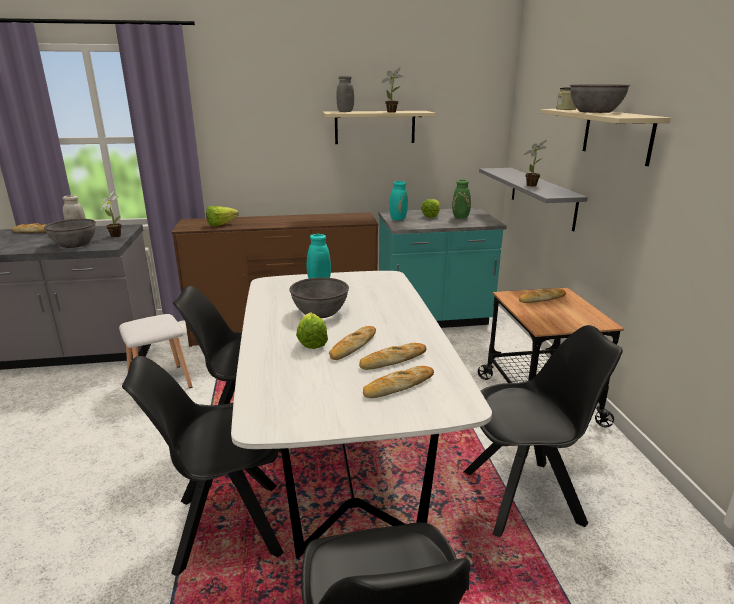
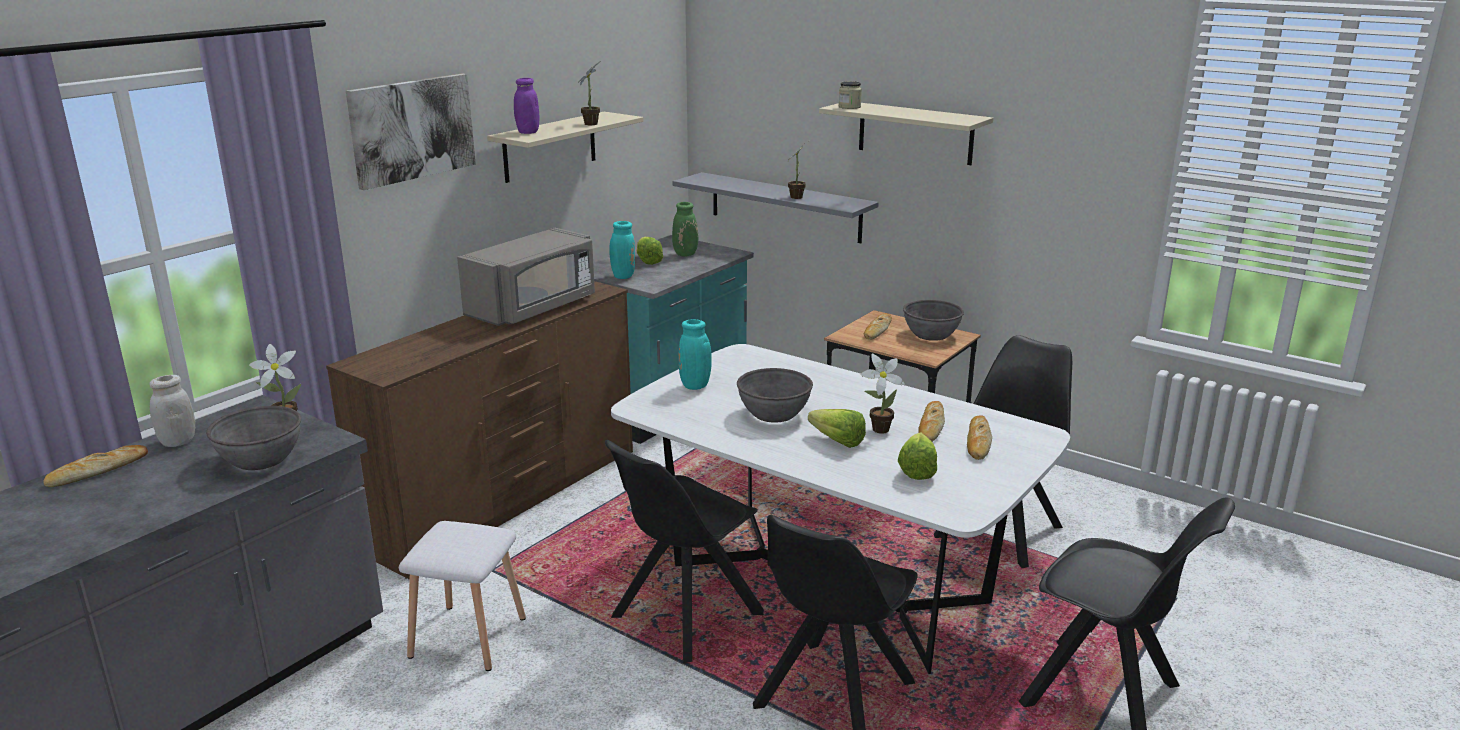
camera: 45 degrees left, 0 degrees up
lettuce [206,206,239,226] -> lettuce moved to [898,433,937,480]
bread [329,326,376,360] -> potted plant [860,354,905,434]
grey jar [336,75,354,112] -> purple jar [514,78,540,134]
grey bowl [570,84,630,113] -> grey bowl moved to [903,300,964,341]
none -> picture [346,73,476,190]
none -> grey microwave [457,228,595,326]

